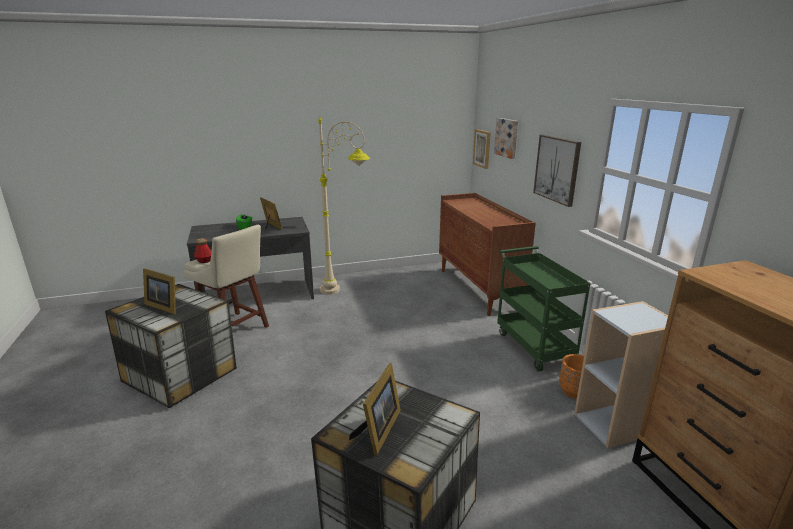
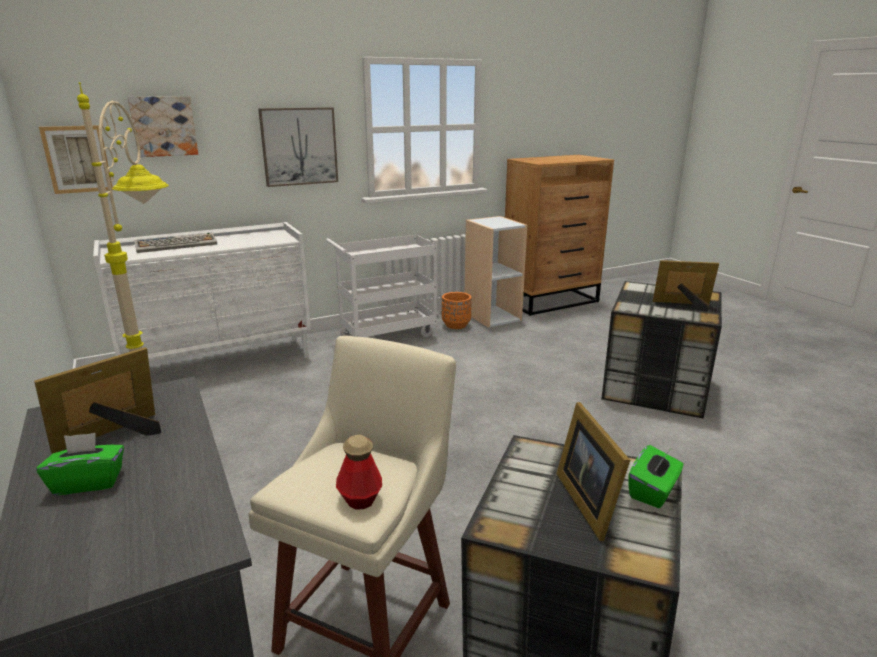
camera: 100 degrees left, 0 degrees up
picture frame [143,268,176,314] -> picture frame turned 150 degrees clockwise [556,402,630,541]
brown cabinet [439,193,536,316] -> white cabinet [93,222,311,361]
green cart [497,246,590,371] -> white cart [326,235,437,337]
none -> keyboard [134,233,218,253]
none -> green tissue box [628,445,683,508]

